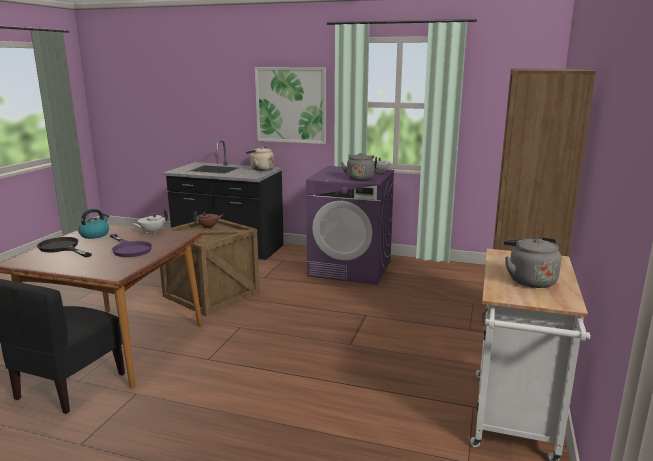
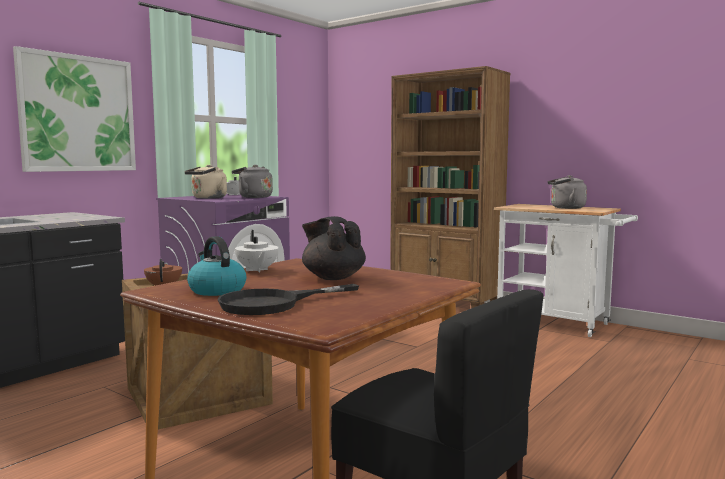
camera: 70 degrees left, 10 degrees down
purple frying pan [110,234,152,257] -> black teapot [302,216,366,280]
beige kettle [246,147,274,171] -> beige kettle moved to [184,165,227,199]

